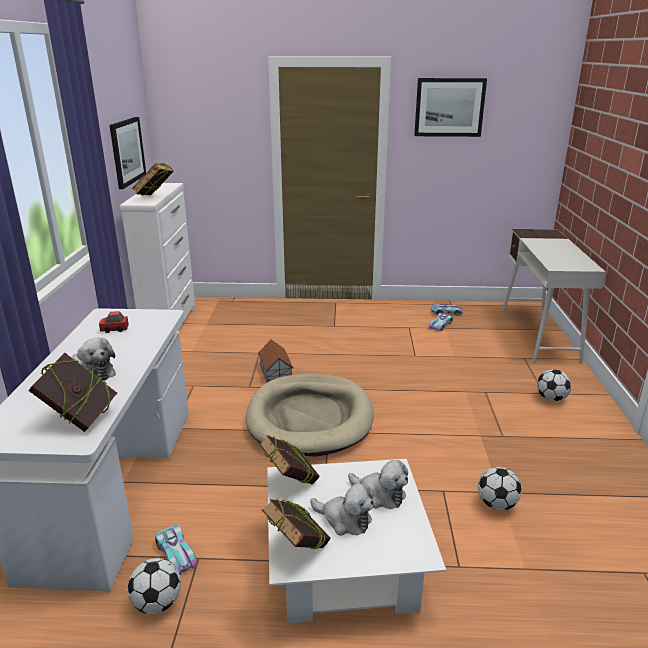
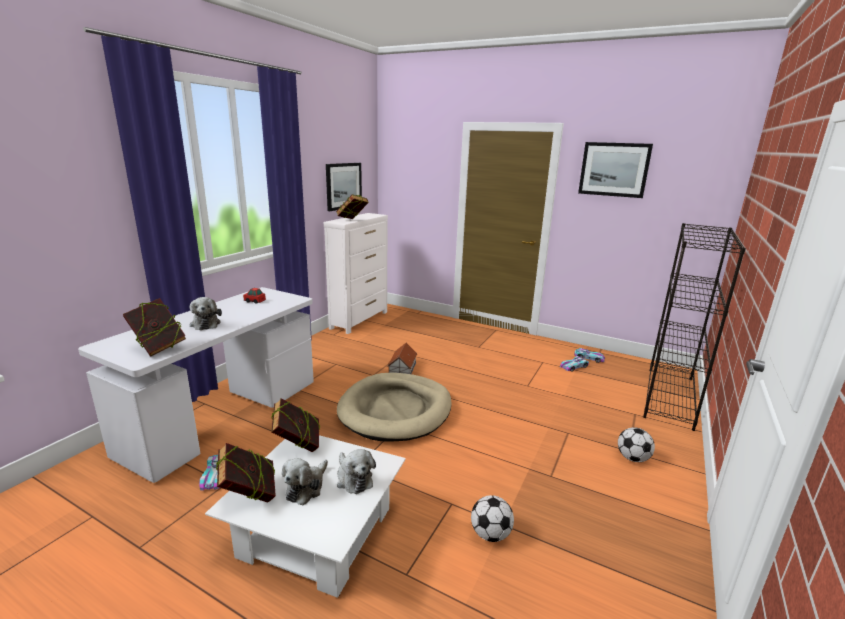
camera: 25 degrees right, 5 degrees down
football [128,558,181,614] -> none
plush toy [310,483,374,536] -> plush toy turned 60 degrees clockwise [282,458,328,505]
white desk [502,229,606,364] -> black bookcase [643,223,746,431]

